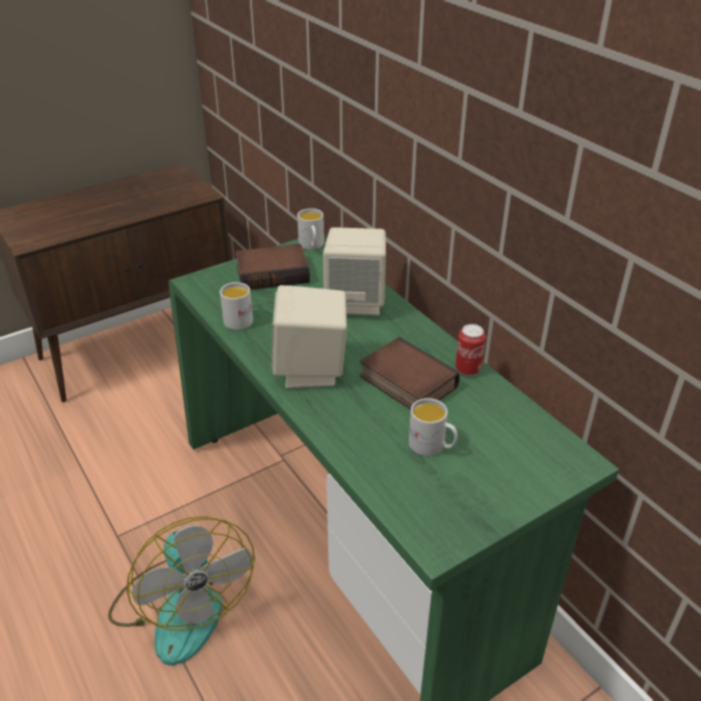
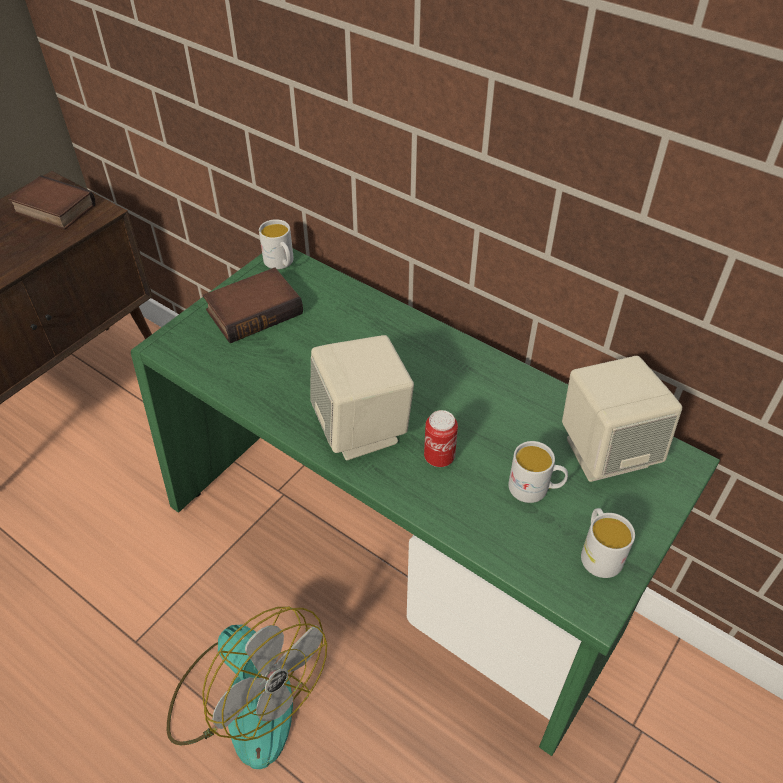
camera: 20 degrees left, 10 degrees up
white mug [220,282,253,330] -> white mug moved to [581,508,635,578]
beige speaker [323,227,386,316] -> beige speaker moved to [562,356,682,482]
book [360,337,460,410] -> book moved to [8,175,95,230]
can [455,324,486,376] -> can moved to [424,410,458,467]

